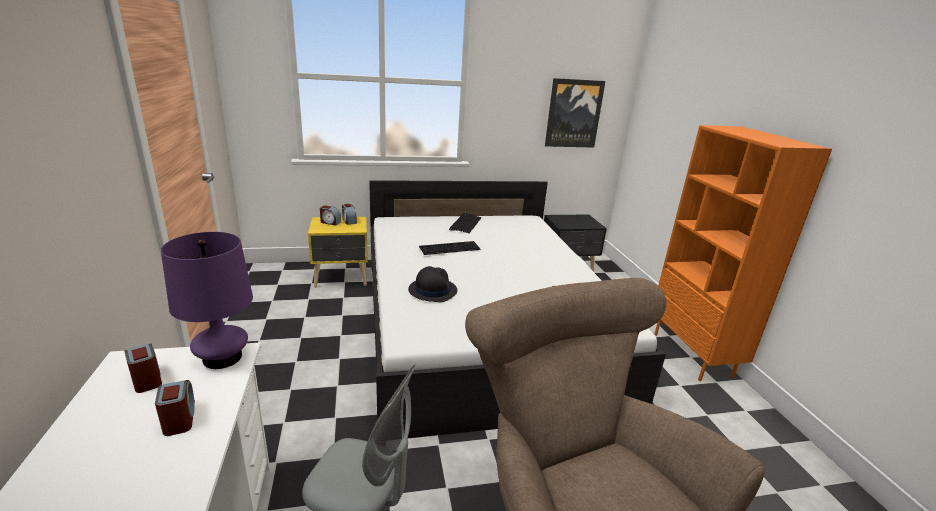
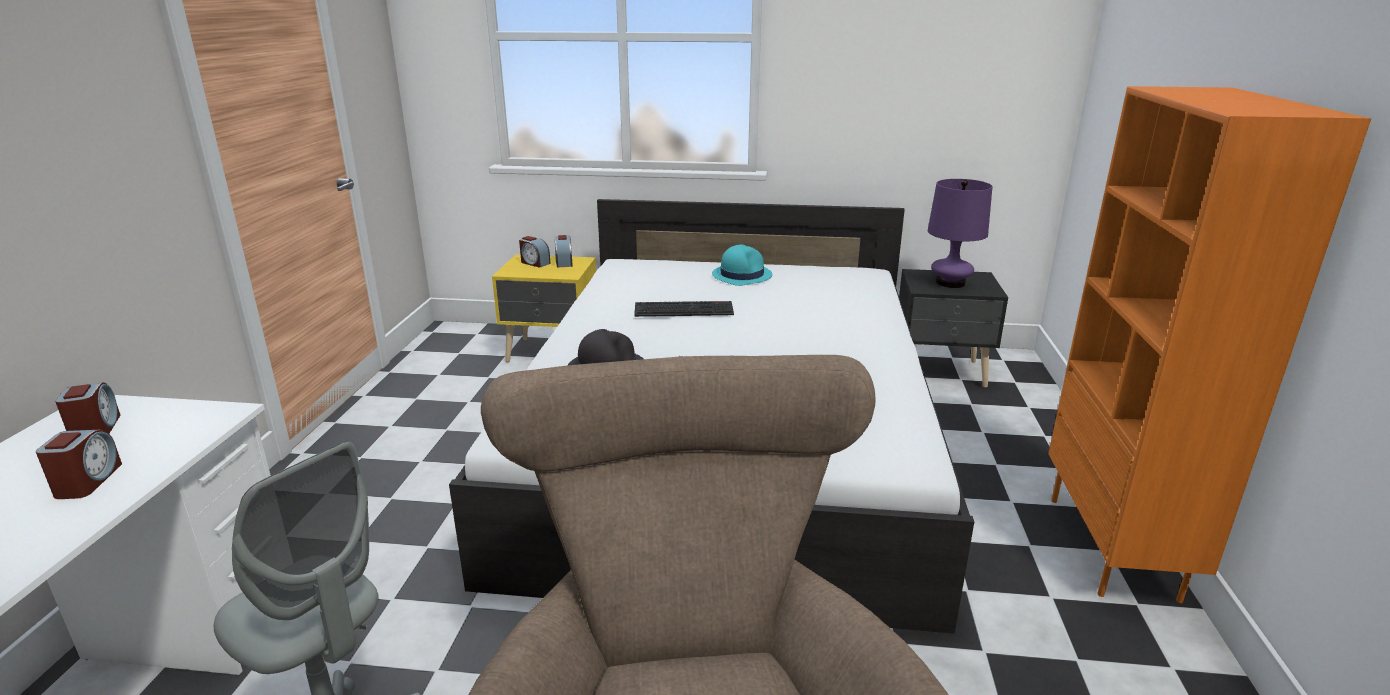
camera: 20 degrees right, 0 degrees up
purple table lamp [161,232,253,369] -> purple table lamp moved to [928,179,993,288]
keyboard [449,213,482,233] -> turquoise hat [712,245,773,286]
picture [545,78,605,148] -> none

